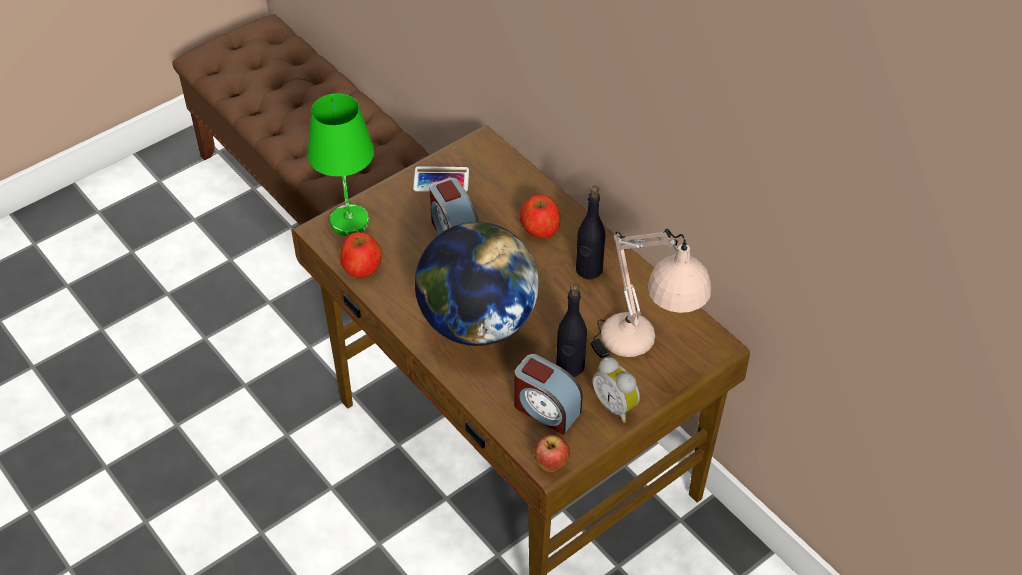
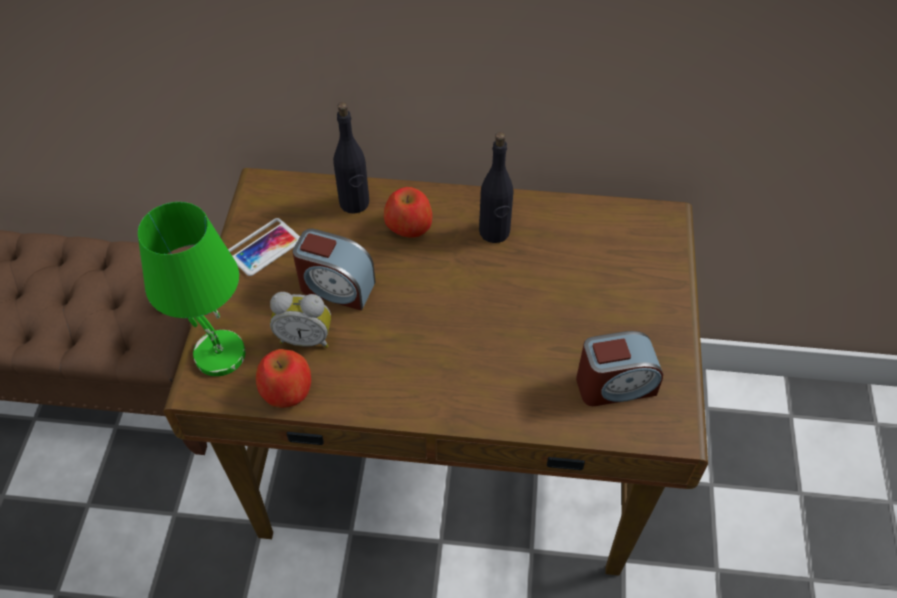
camera: 45 degrees left, 5 degrees up
globe [415,222,539,346] -> none
apple [534,435,570,472] -> none
black bottle [556,284,587,377] -> black bottle moved to [333,102,370,214]
beige table lamp [591,229,711,358] -> none
alarm clock [592,357,640,423] -> alarm clock moved to [270,292,331,348]

